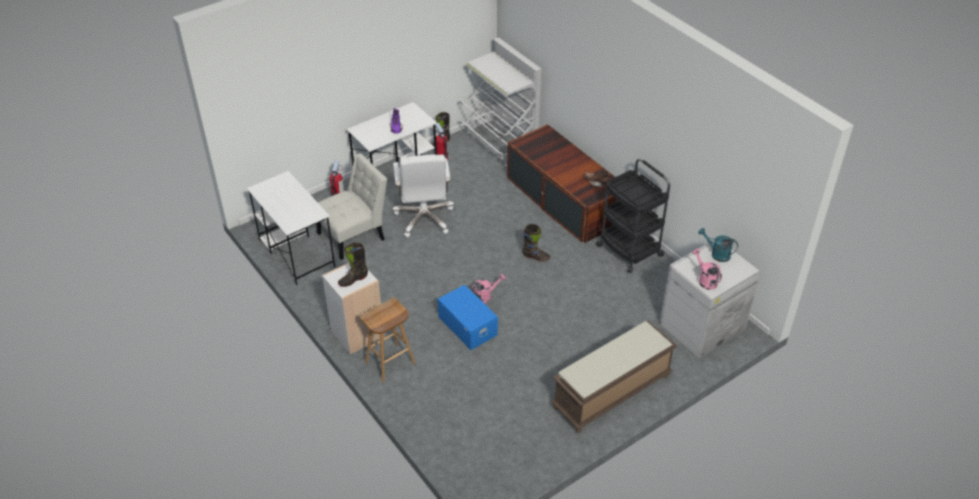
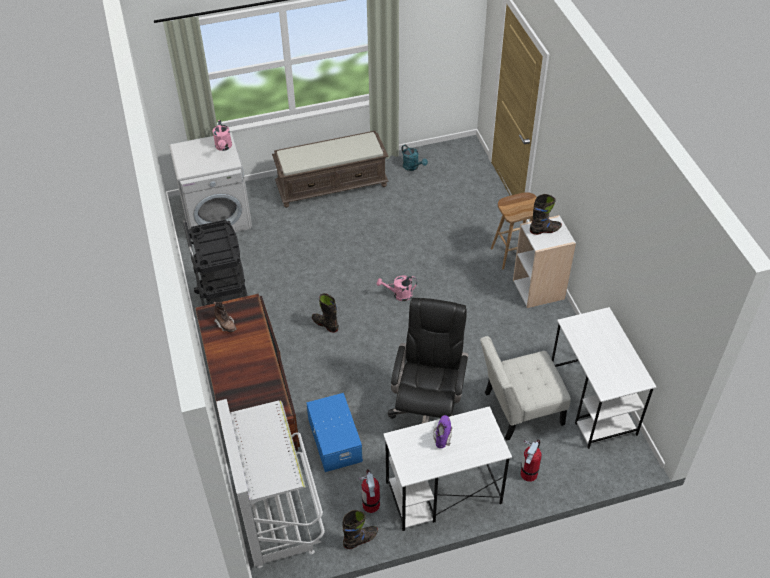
camera: 160 degrees left, 5 degrees up
white office chair [393,154,454,237] -> black office chair [388,298,468,424]
blue storage box [438,284,498,350] -> blue storage box moved to [306,393,363,472]
turquoise watering can [698,228,738,262] -> turquoise watering can moved to [402,145,428,171]

